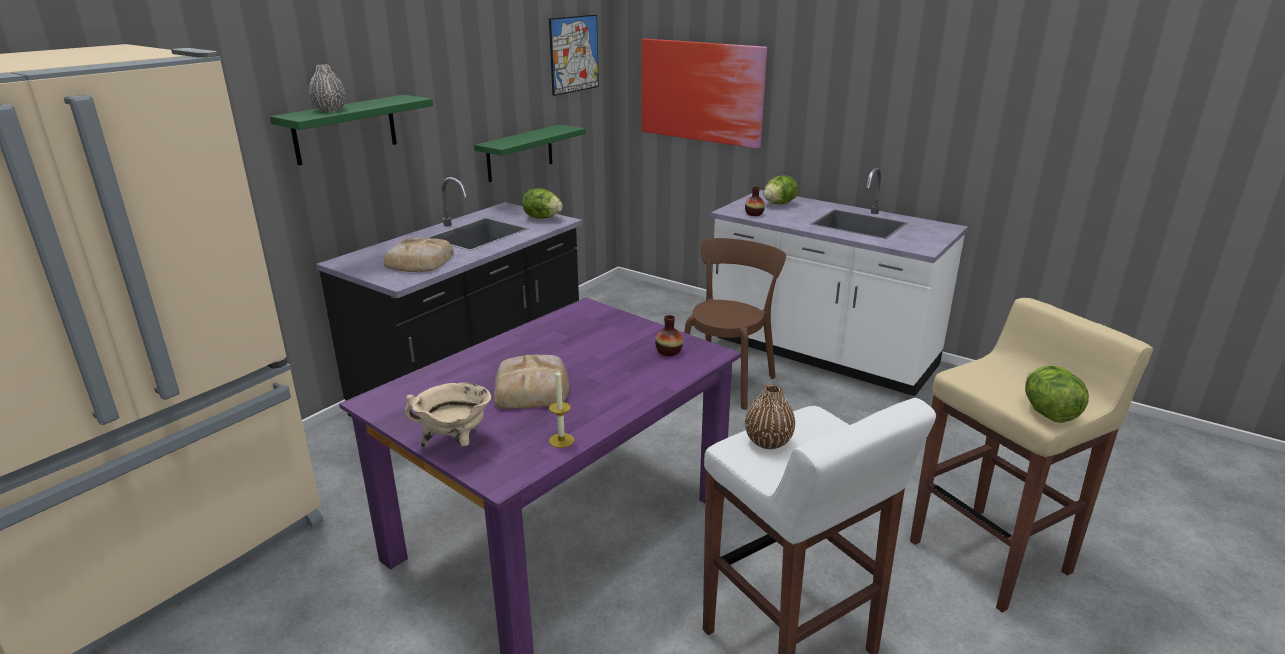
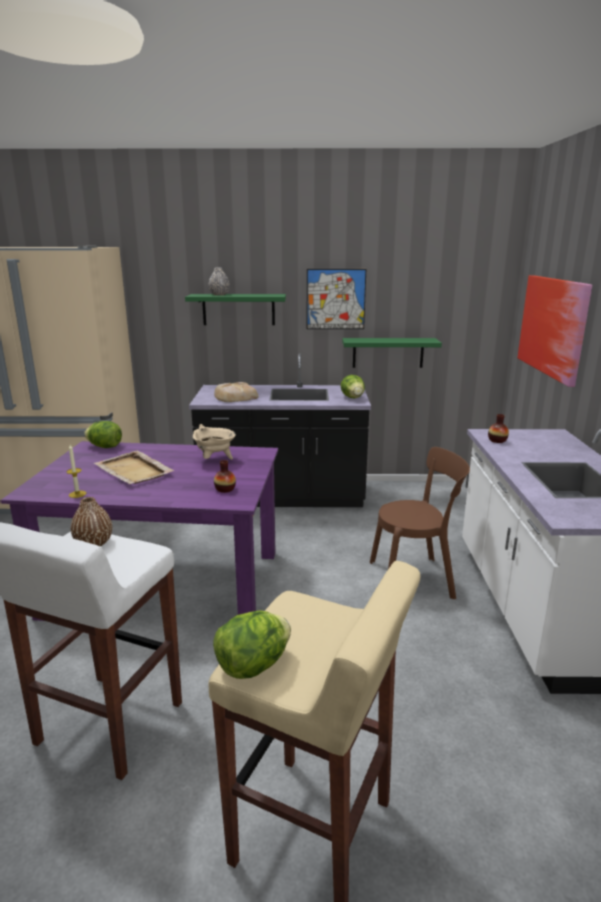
camera: 55 degrees right, 5 degrees down
beige cooking pot [405,382,491,447] -> beige cooking pot moved to [193,424,236,460]
bread [494,355,570,409] -> beige tray [94,450,175,484]
picture [549,14,599,96] -> picture moved to [307,269,366,329]
lettuce [764,176,798,204] -> lettuce moved to [84,421,122,448]

